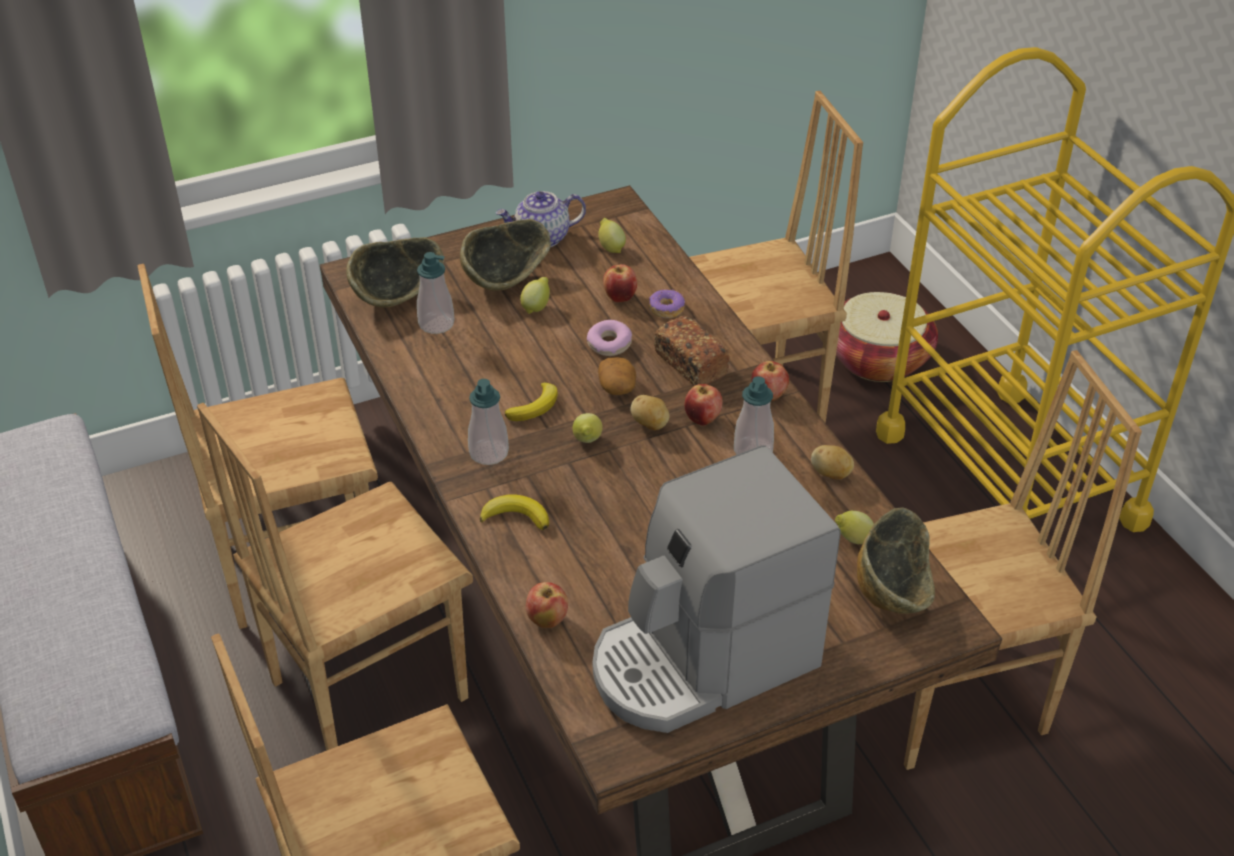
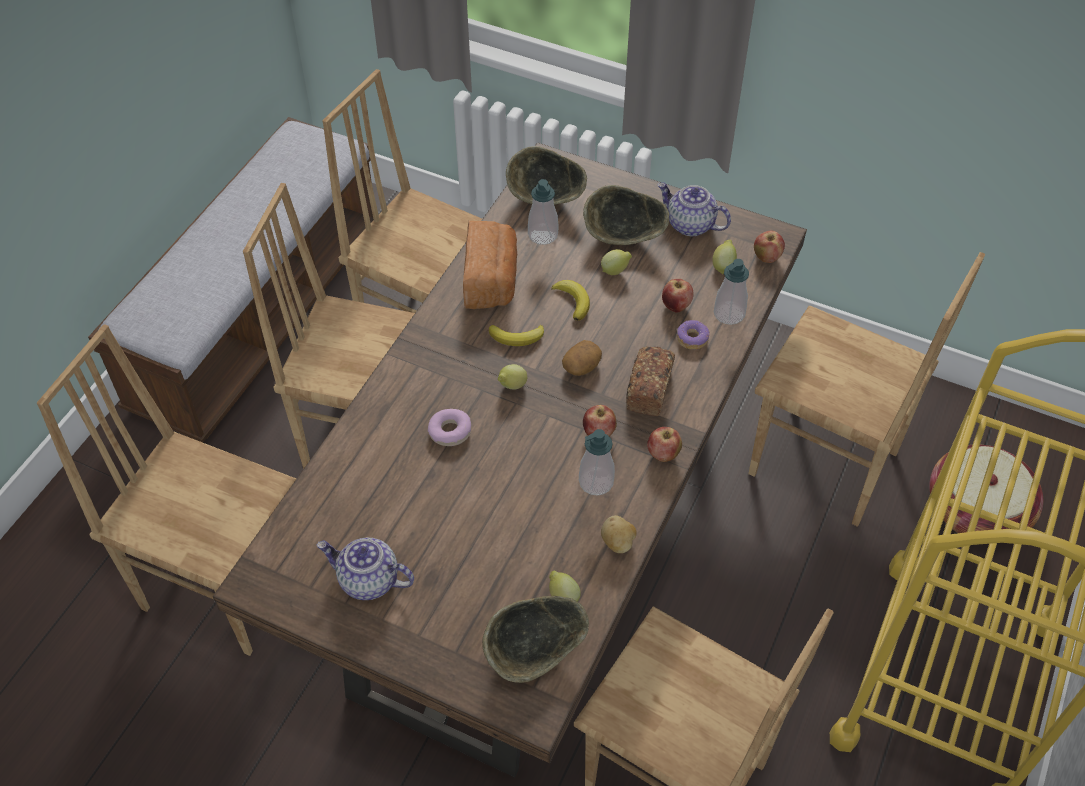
camera: 50 degrees right, 10 degrees up
soap dispenser [468,379,509,465] -> soap dispenser moved to [714,259,749,325]
banana [480,494,549,530] -> banana moved to [551,280,590,321]
apple [526,582,568,628] -> apple moved to [754,231,785,263]
donut [587,320,632,356] -> donut moved to [428,409,471,446]
coffee machine [593,445,840,733] -> teapot [317,538,414,600]
potato [630,395,670,430] -> none
none -> bread [463,221,517,309]

